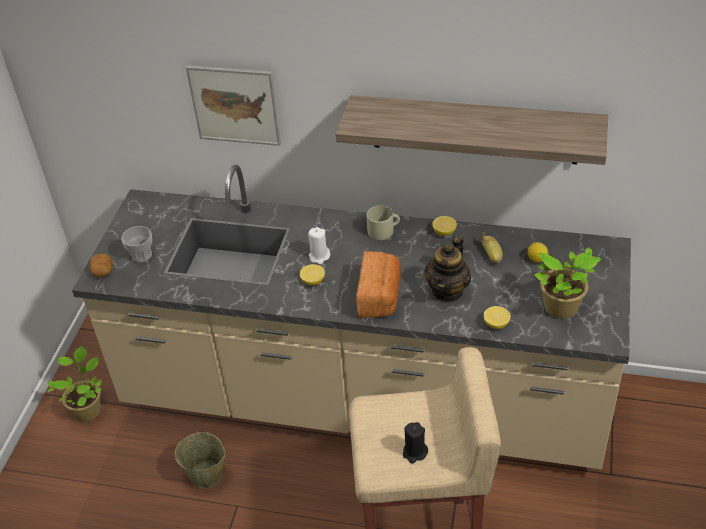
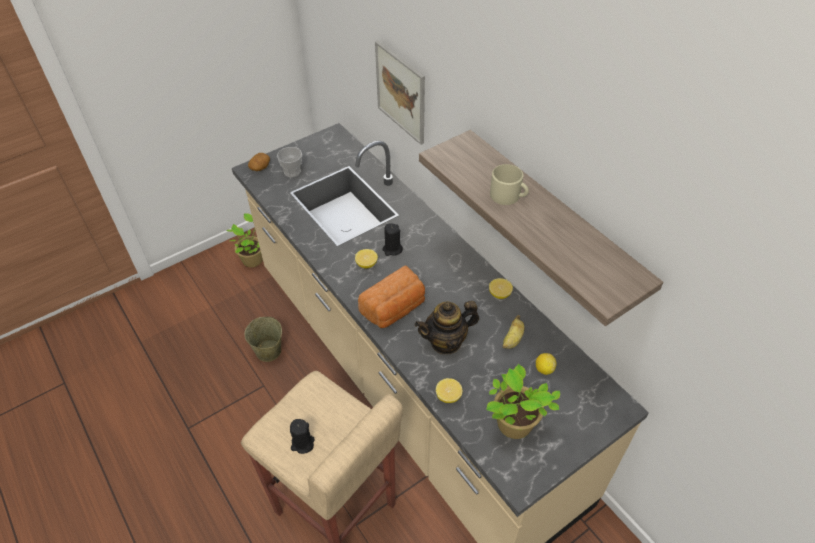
camera: 40 degrees right, 5 degrees up
white candle [308,227,330,265] -> black candle [382,223,403,256]
beige mug [366,205,400,240] -> beige mug moved to [490,164,529,205]

